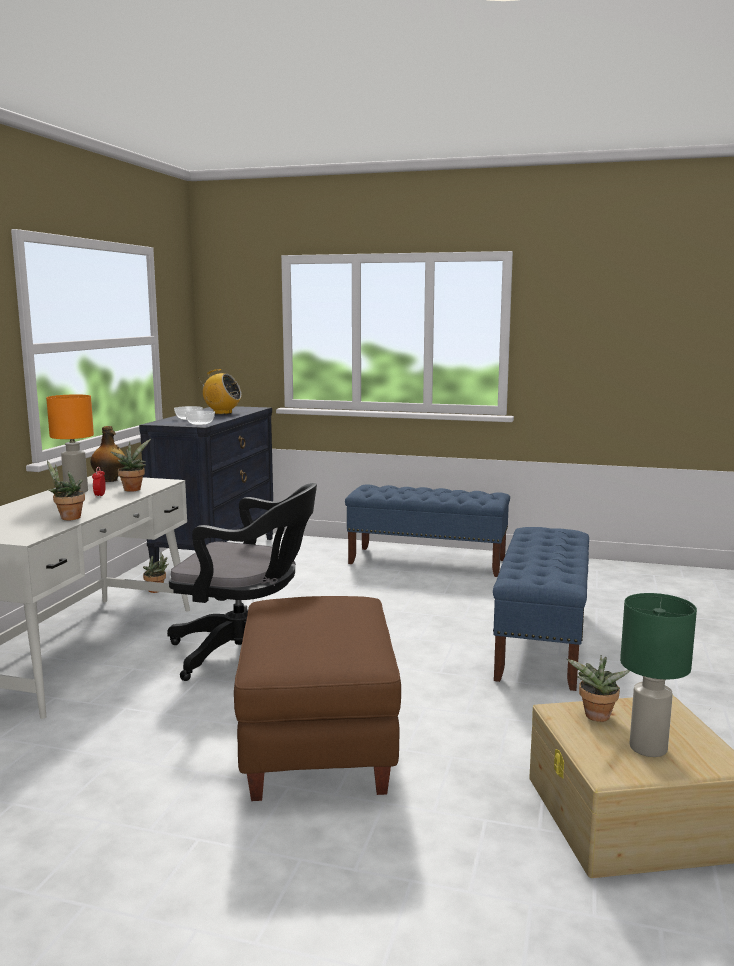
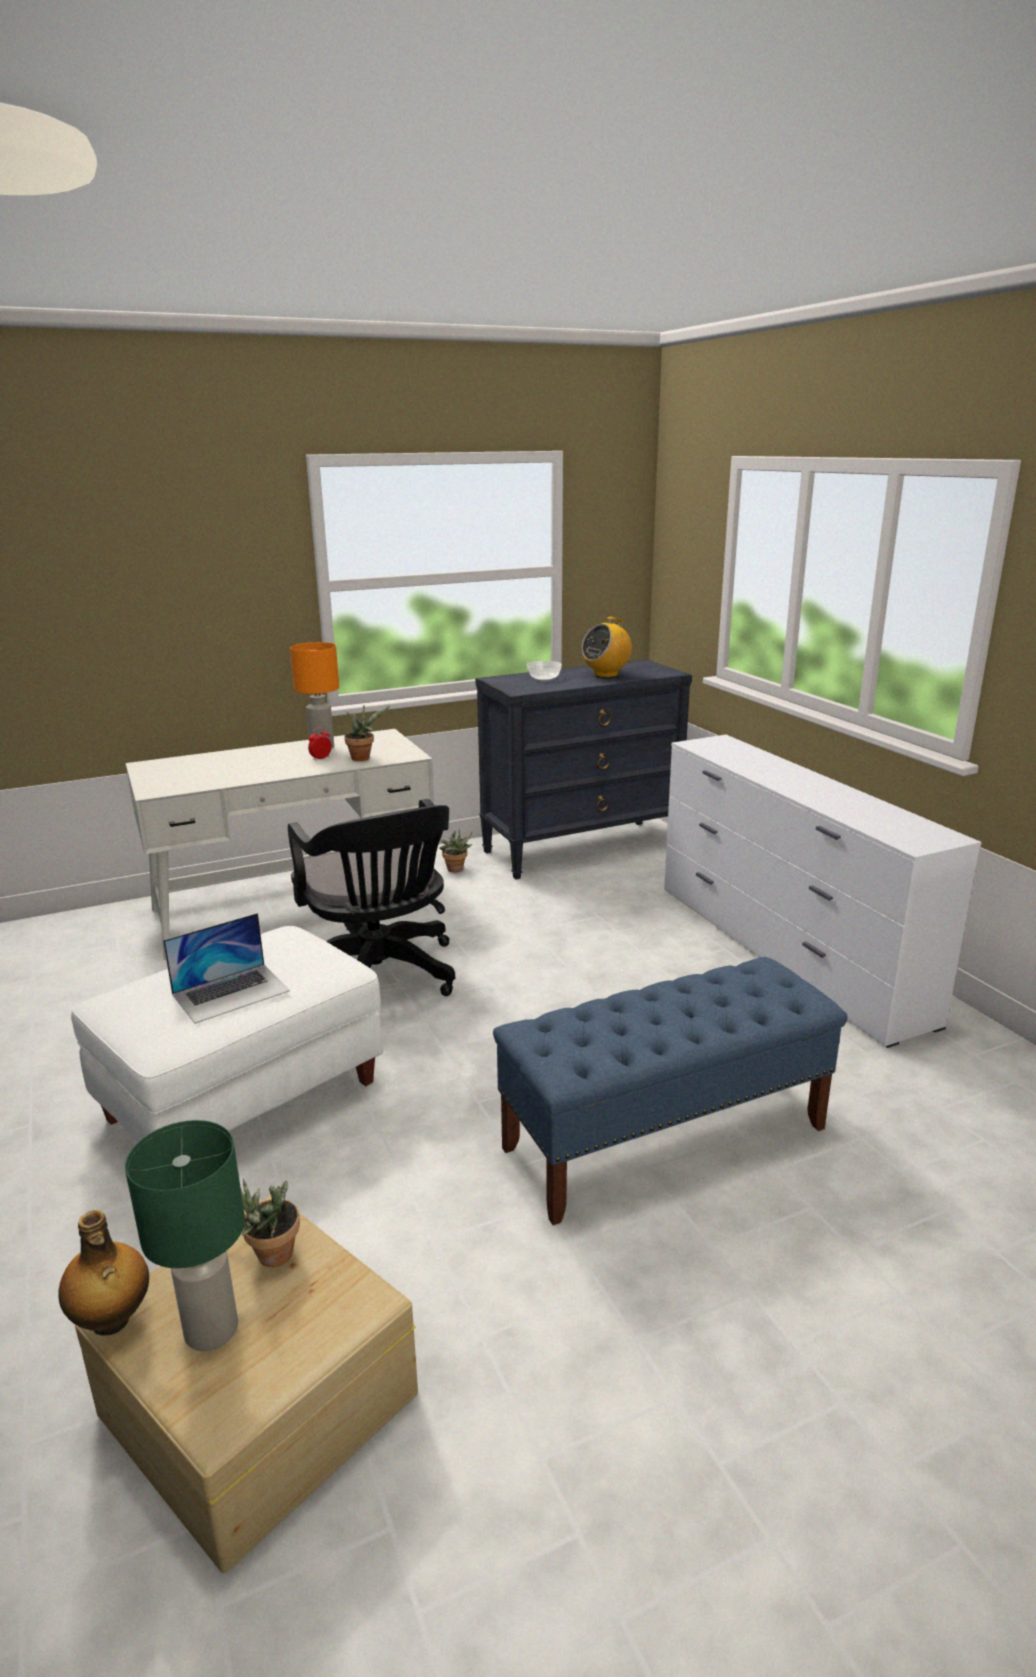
camera: 50 degrees right, 10 degrees up
potted plant [47,461,85,520] -> none
bottle [91,426,126,482] -> bottle moved to [58,1210,149,1336]
bowl [185,411,215,425] -> none
radio [198,369,242,414] -> radio turned 75 degrees clockwise [581,617,632,678]
brown ottoman [234,596,401,801] -> white ottoman [71,926,383,1142]
blue bench [345,485,510,577] -> white dresser [664,735,982,1048]
none -> laptop [163,913,290,1024]

